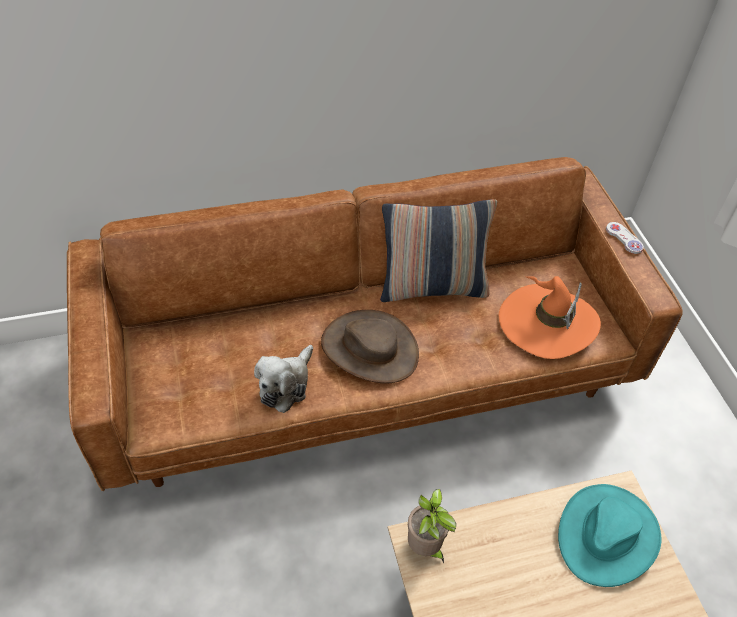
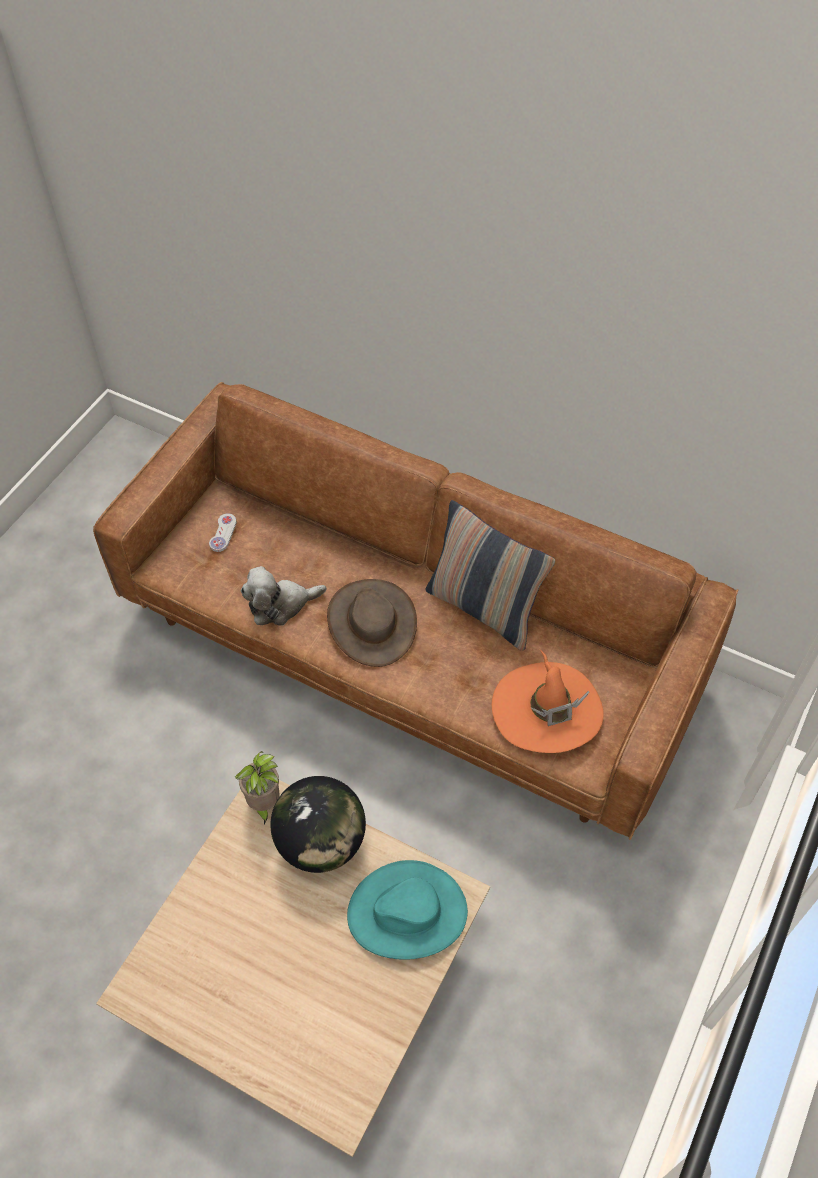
camera: 45 degrees right, 5 degrees up
white game controller [606,222,644,254] -> white game controller moved to [209,513,237,552]
none -> globe [271,776,366,873]

